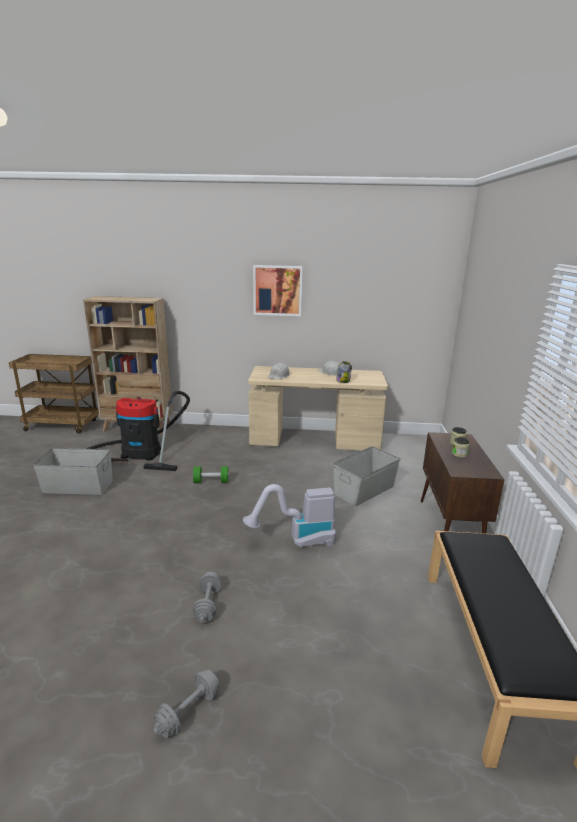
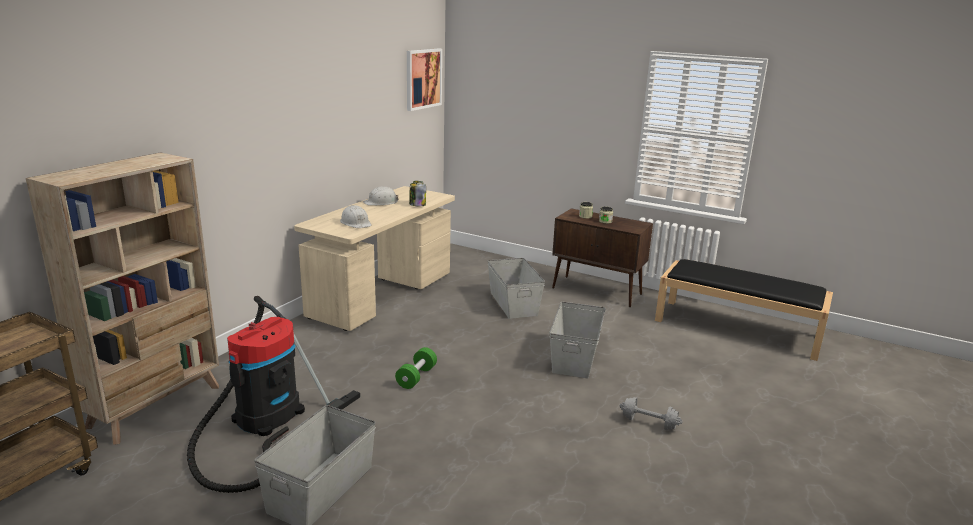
camera: 65 degrees left, 0 degrees up
grey dumbbell [154,670,220,738] -> none
vacuum cleaner [243,484,336,548] -> grey storage box [549,302,606,379]
picture [253,265,303,316] -> picture moved to [407,48,442,111]

